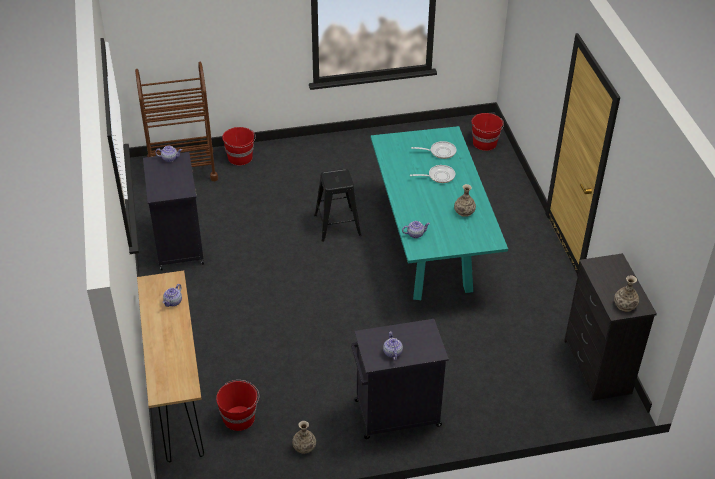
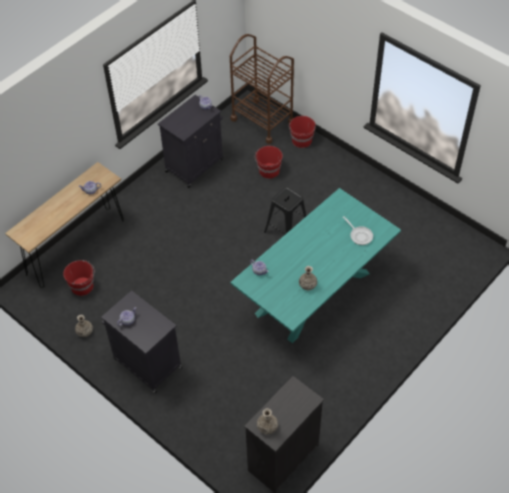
camera: 55 degrees right, 10 degrees up
frying pan [410,165,455,183] -> none
red bucket [472,113,504,151] -> red bucket moved to [255,146,283,179]

